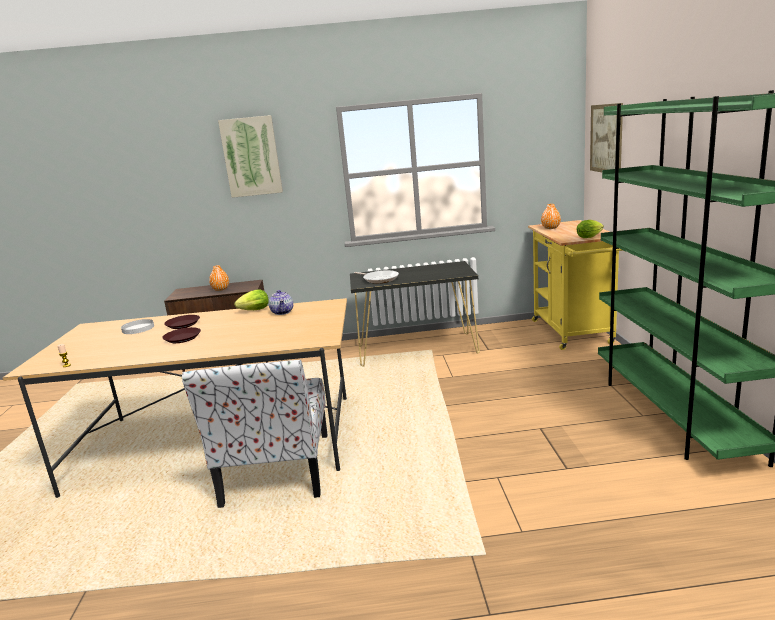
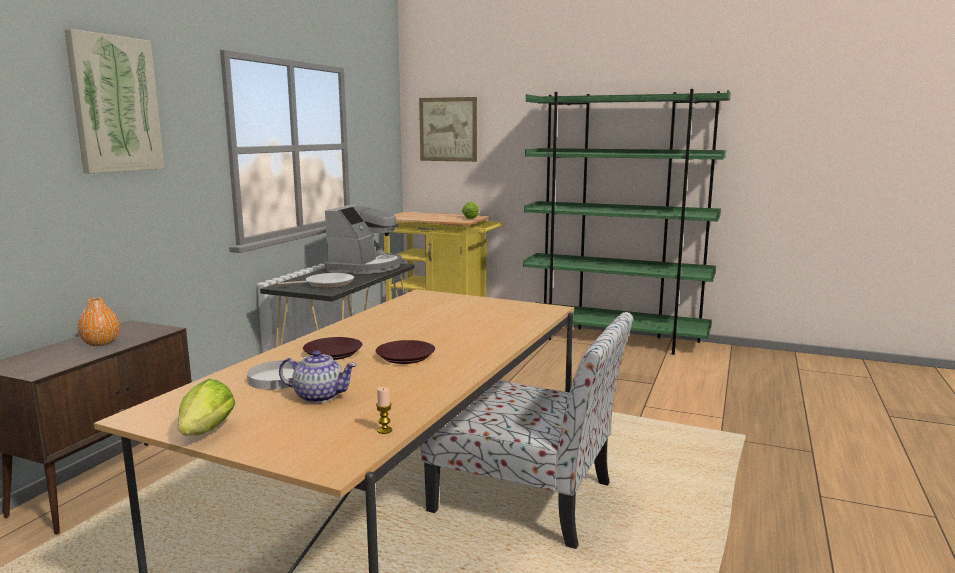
camera: 65 degrees left, 5 degrees down
lettuce [234,289,269,310] -> lettuce moved to [178,379,236,436]
teapot [269,290,293,315] -> teapot moved to [279,350,357,403]
orange vase [541,204,561,229] -> none
none -> coffee machine [324,204,402,274]

